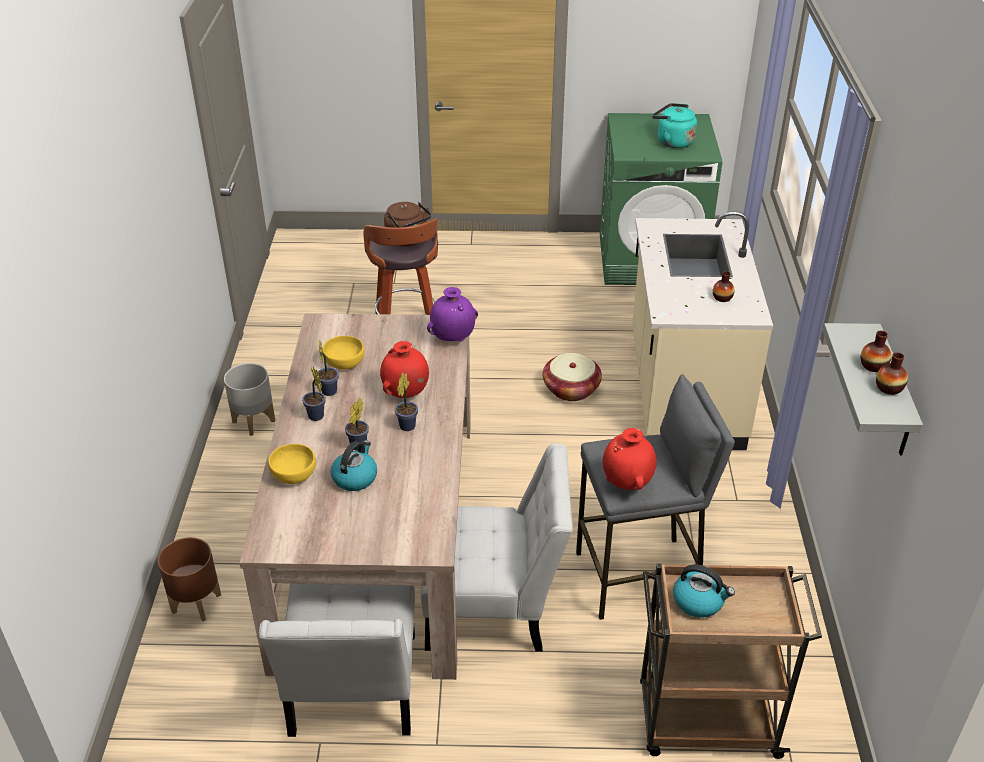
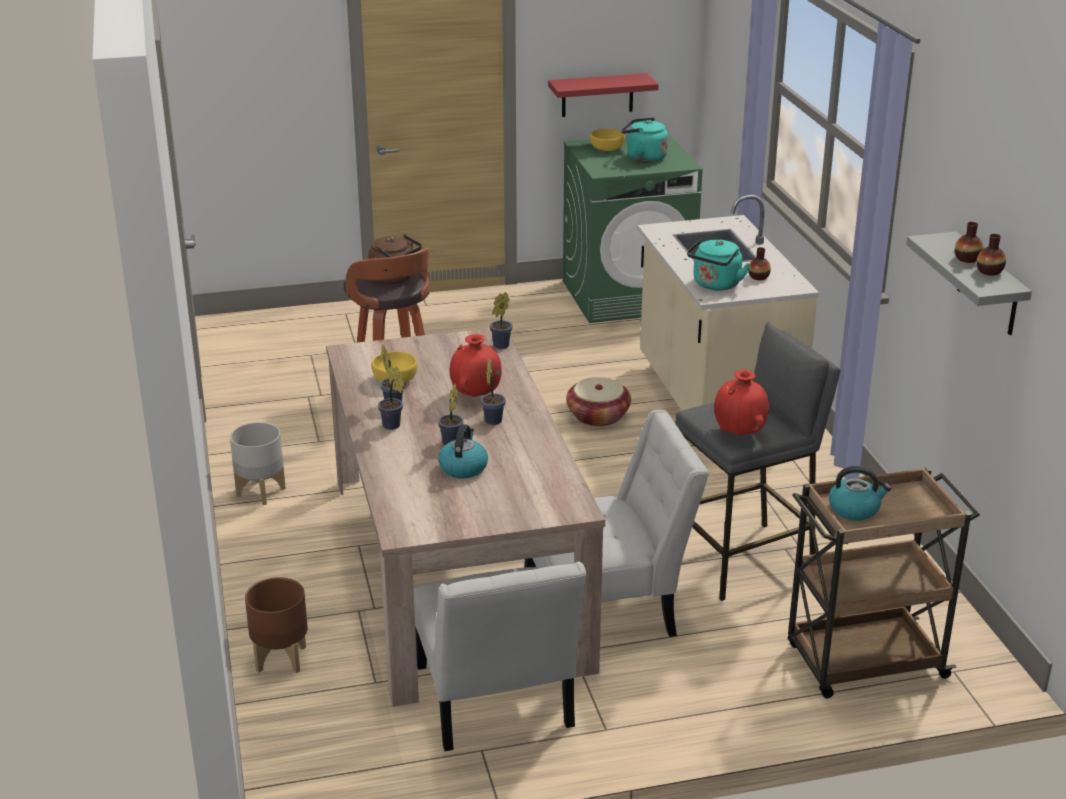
camera: 15 degrees left, 10 degrees down
yellow bowl [268,444,316,484] -> yellow bowl moved to [590,129,625,151]
purple vase [427,287,478,342] -> potted plant [490,292,512,349]
none -> red shelf [548,73,659,117]
none -> turquoise kettle [687,239,750,290]

